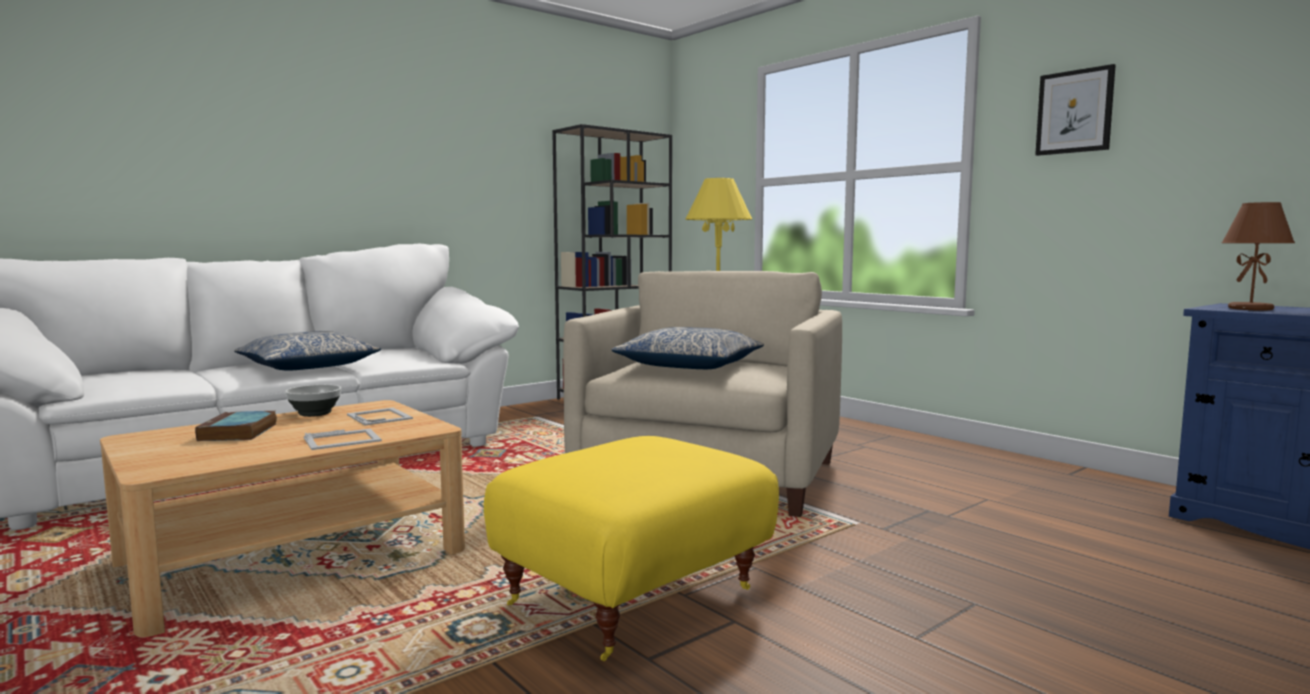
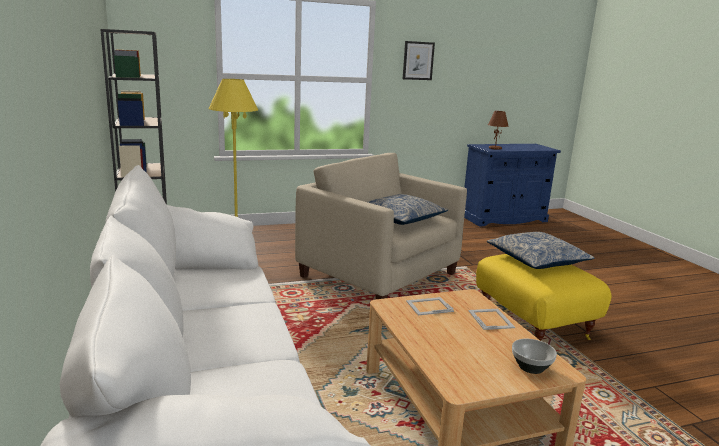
camera: 70 degrees left, 10 degrees up
book [195,411,277,441] -> none
pillow [234,331,381,371] -> pillow moved to [487,232,594,269]
bowl [285,385,341,417] -> bowl moved to [512,339,557,374]

